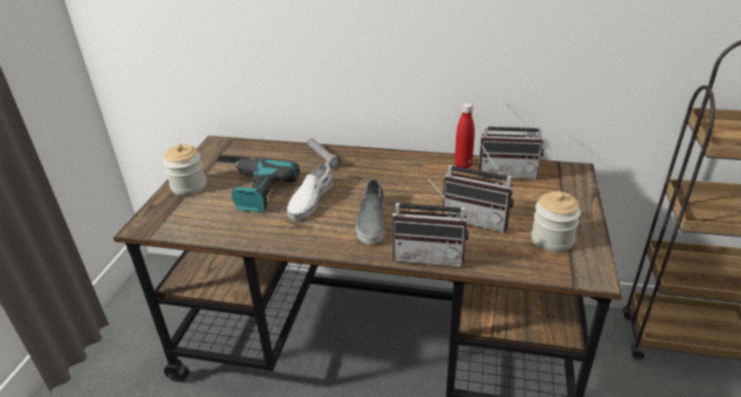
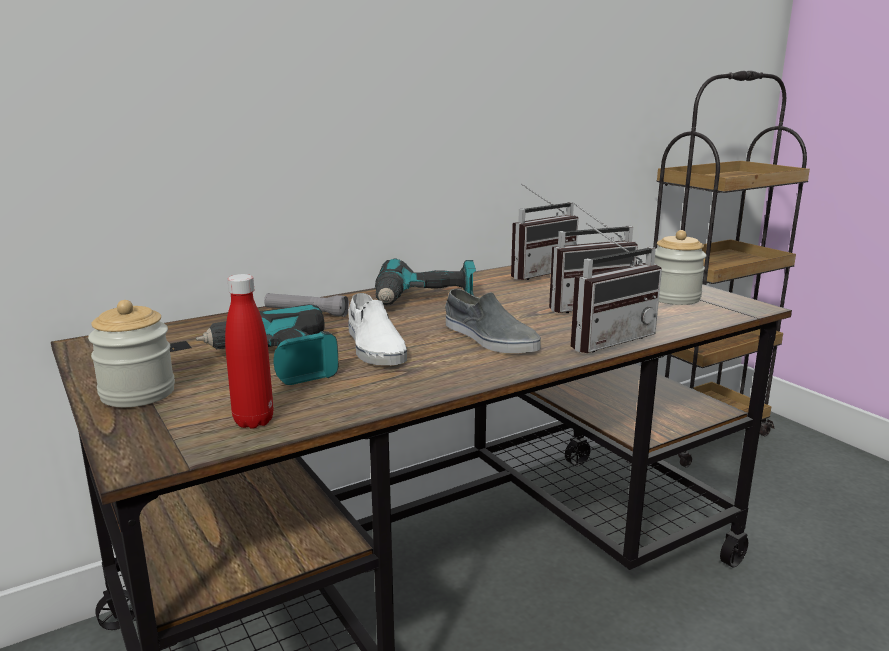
camera: 45 degrees left, 15 degrees down
red bottle [455,103,475,168] -> red bottle moved to [225,274,273,429]
none -> power drill [375,258,476,305]

